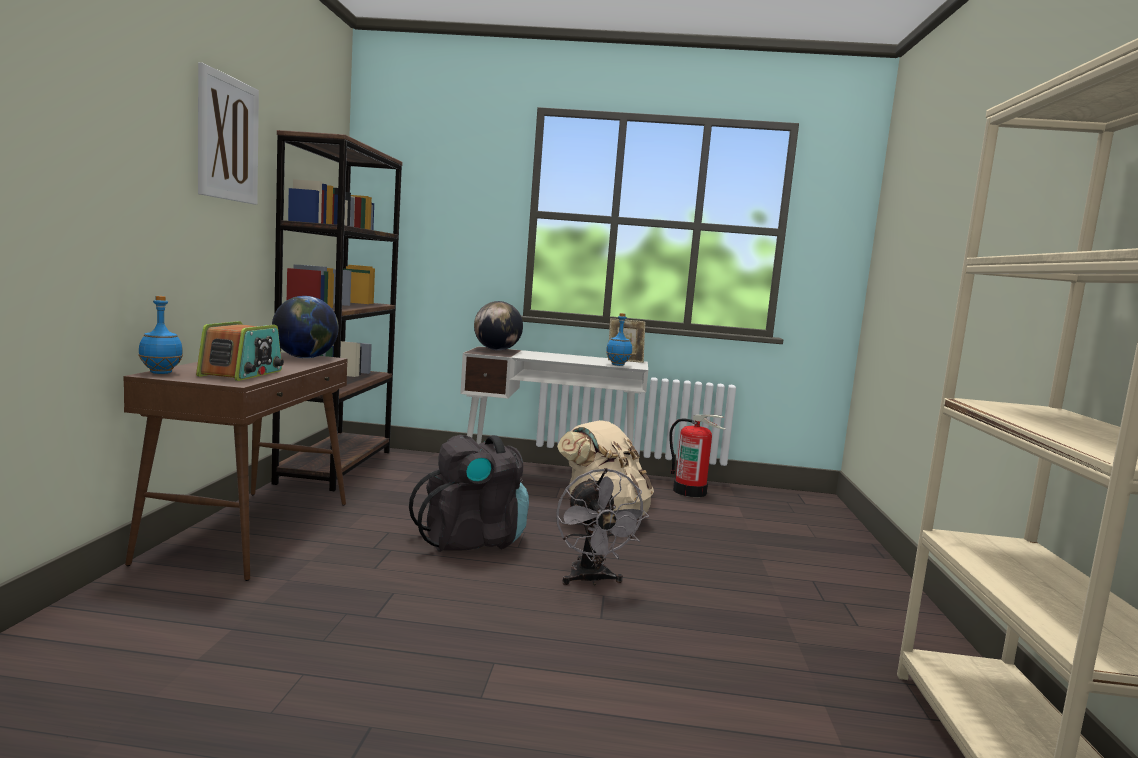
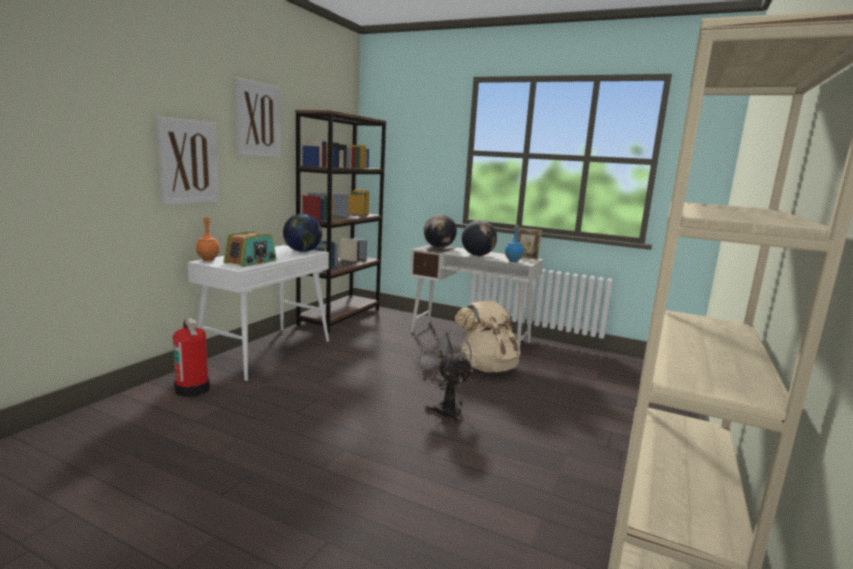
camera: 20 degrees right, 5 degrees up
brown console table [124,352,347,581] -> white console table [188,245,329,381]
blue bottle [138,296,183,374] -> orange bottle [196,217,220,261]
black backpack [409,435,529,552] -> none
grey fan [556,468,649,585] -> grey fan turned 150 degrees clockwise [414,330,473,424]
fire extinguisher [669,414,725,497] -> fire extinguisher moved to [173,318,210,397]
none -> picture [156,116,219,205]
none -> globe [462,220,497,256]

